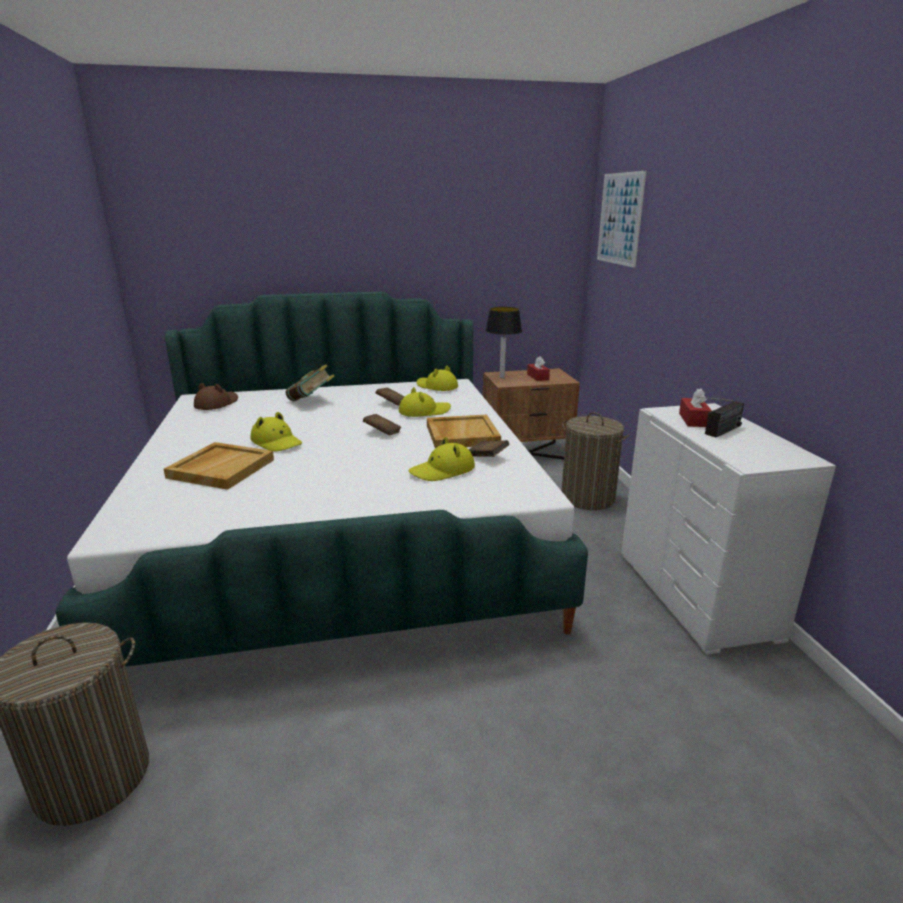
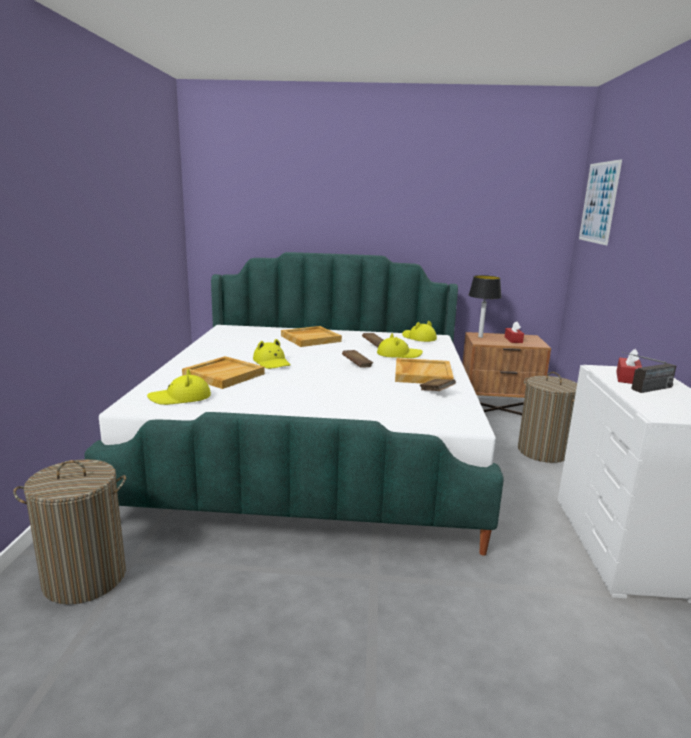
camera: 15 degrees right, 5 degrees down
brown hat [194,383,238,410] -> none
book [286,364,335,402] -> beige tray [281,326,342,347]
yellow hat [408,437,475,481] -> yellow hat moved to [147,369,211,405]

